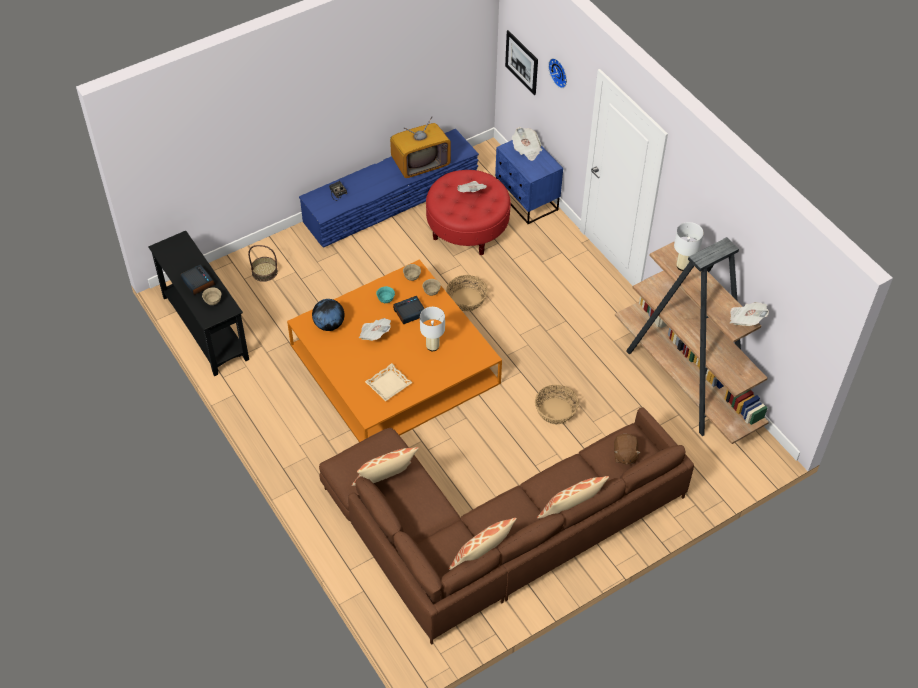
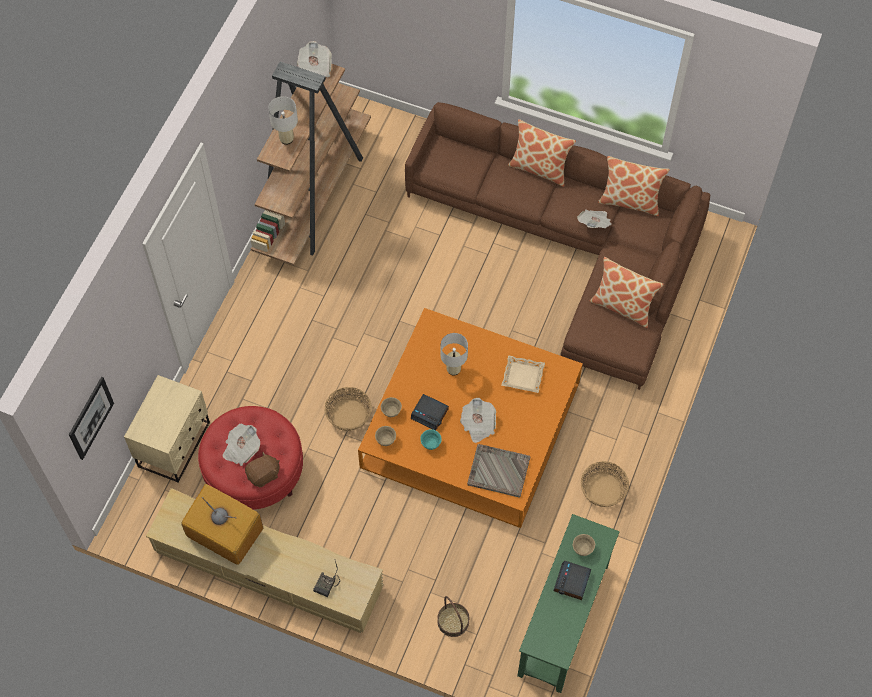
camera: 125 degrees left, 10 degrees up
black console table [148,231,249,376] -> green console table [517,514,620,693]
blue tv stand [299,129,479,248] -> beige tv stand [146,488,384,633]
globe [312,299,345,331] -> grey tray [467,444,531,498]
blue nightstand [495,140,563,225] -> beige nightstand [124,375,210,483]
newspaper [512,127,543,161] -> newspaper moved to [577,210,612,228]
basket [535,384,579,424] -> basket moved to [581,461,629,507]
wall clock [548,58,567,88] -> none
brown plush toy [614,434,641,465] -> brown plush toy moved to [245,452,280,487]

